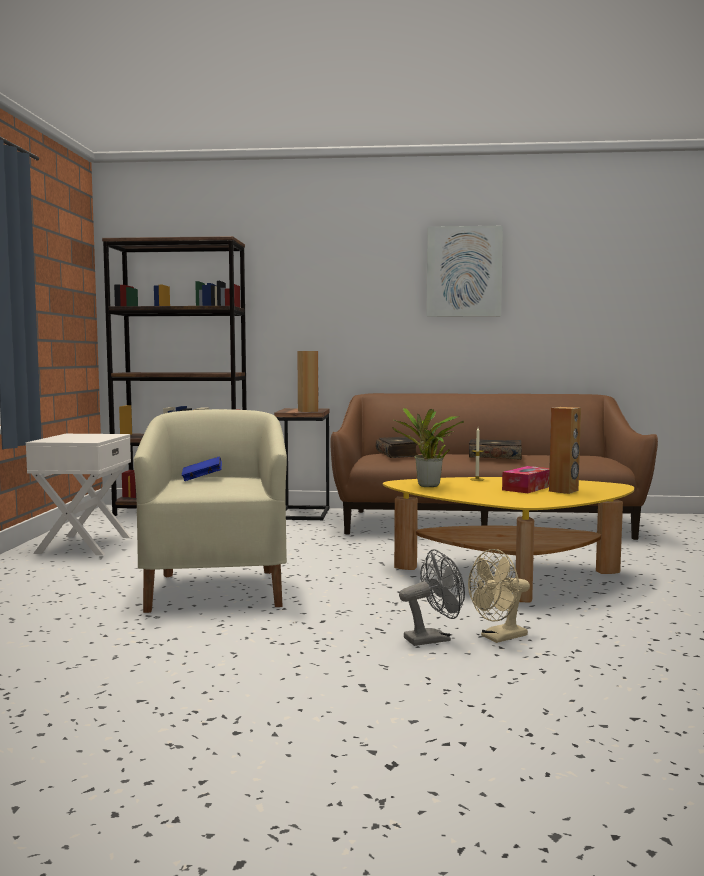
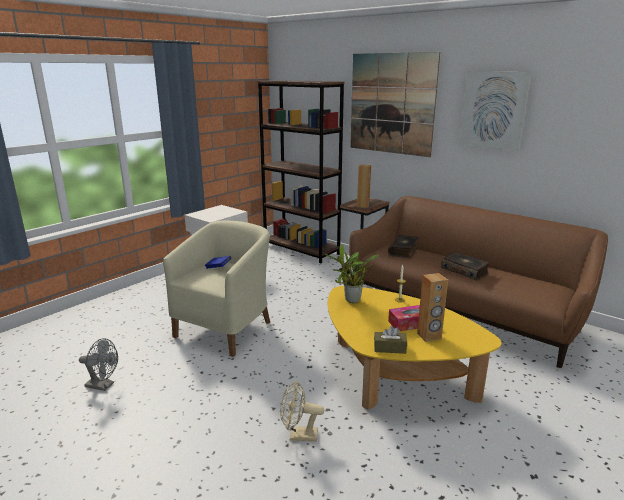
camera: 35 degrees right, 15 degrees up
grey fan [399,549,465,646] -> grey fan moved to [79,338,118,391]
none -> picture [350,52,440,157]
none -> brown tissue box [374,326,407,354]

